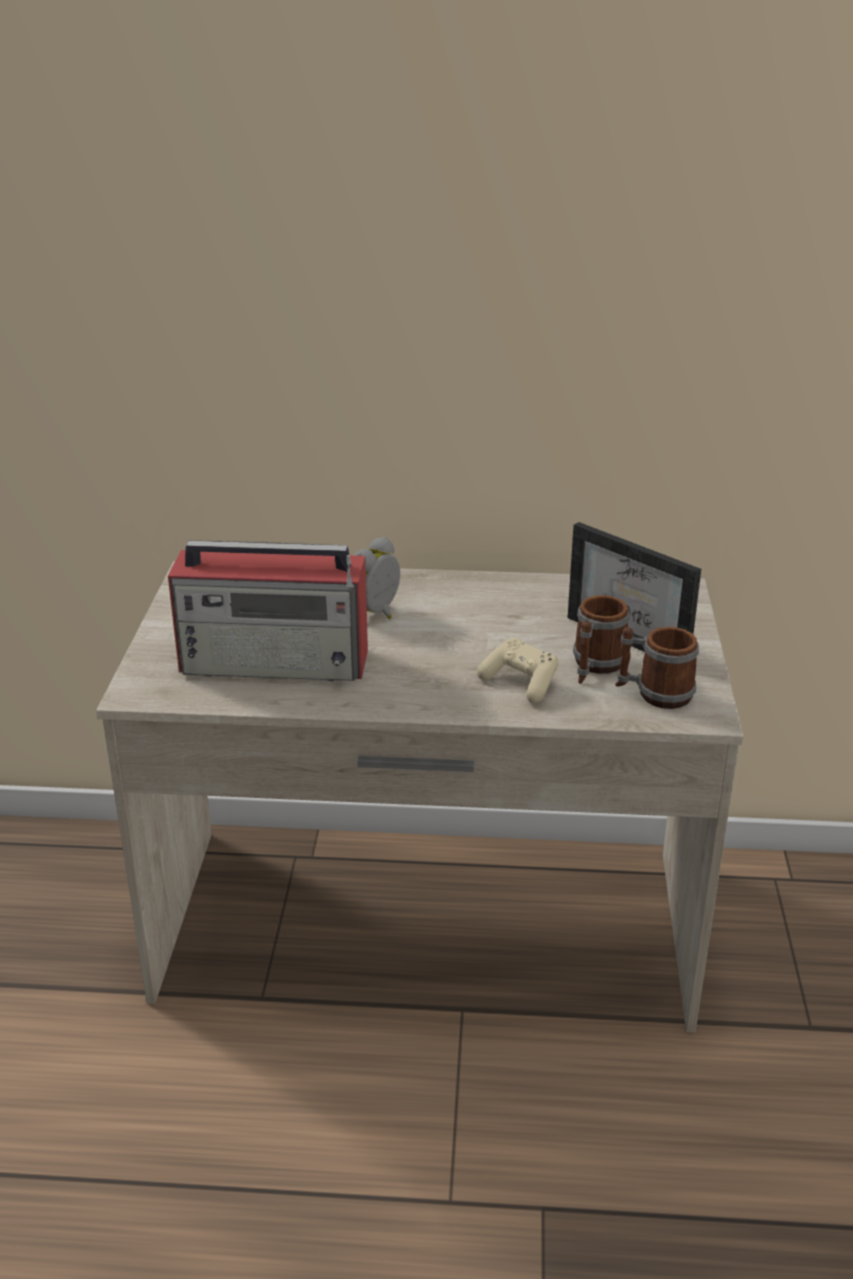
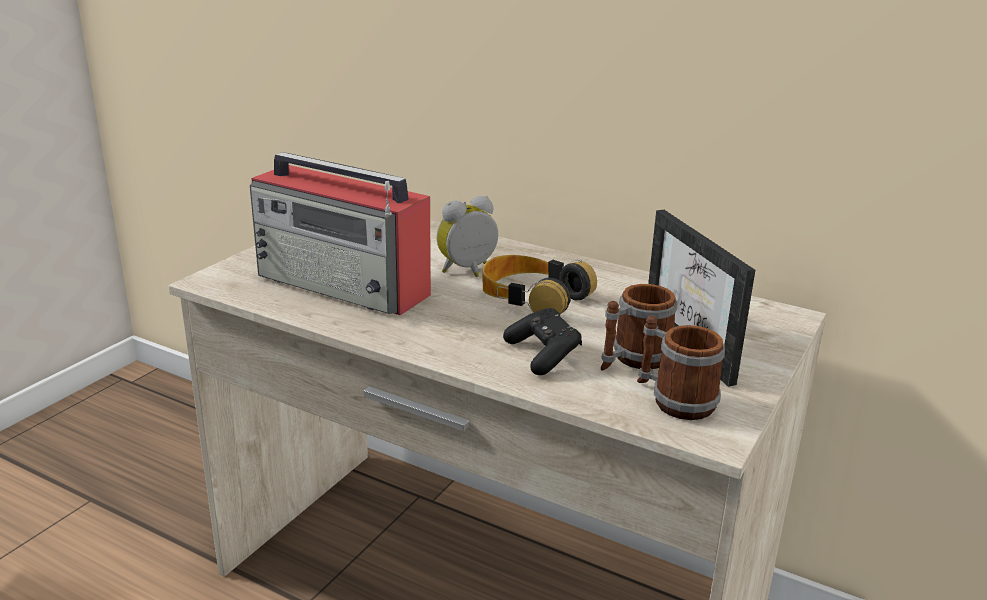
camera: 25 degrees right, 5 degrees down
beige game controller [477,638,558,703] -> black game controller [503,308,582,375]
none -> headphones [482,255,597,314]

